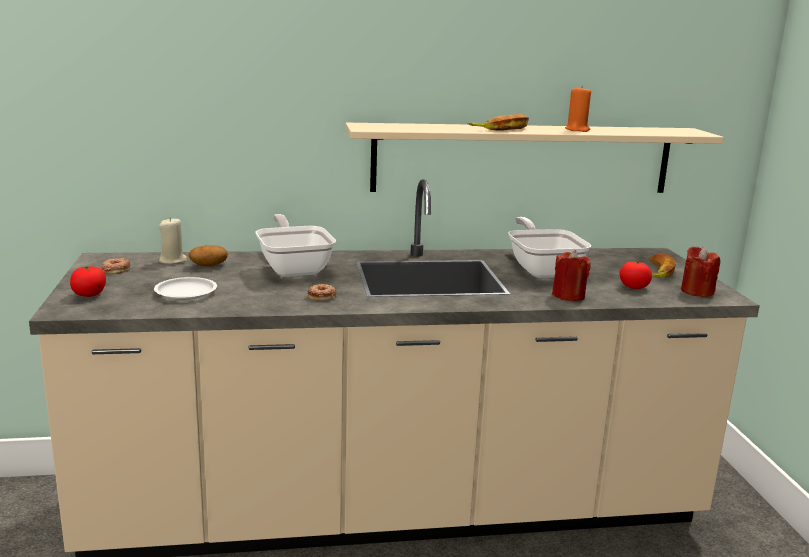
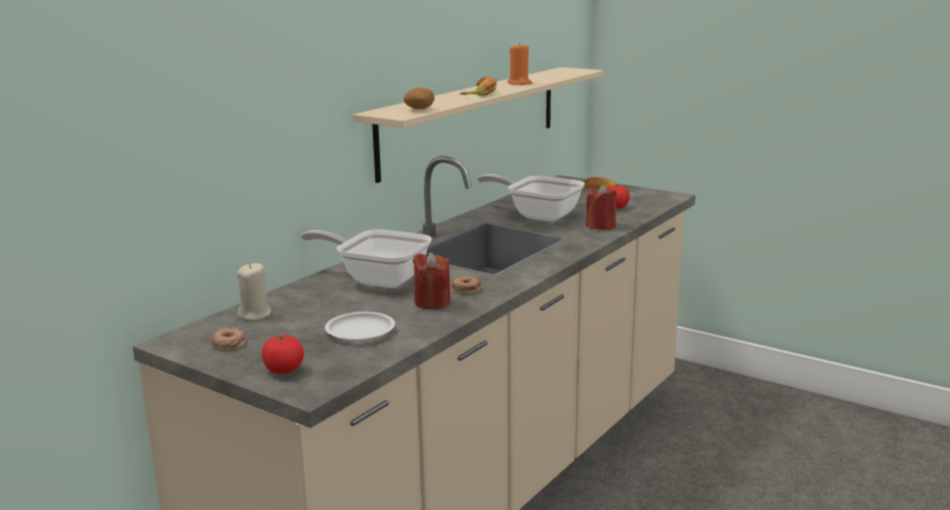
camera: 45 degrees left, 0 degrees up
potato [189,245,228,267] -> potato moved to [404,88,435,109]
red candle [681,247,720,297] -> red candle moved to [413,252,451,309]

